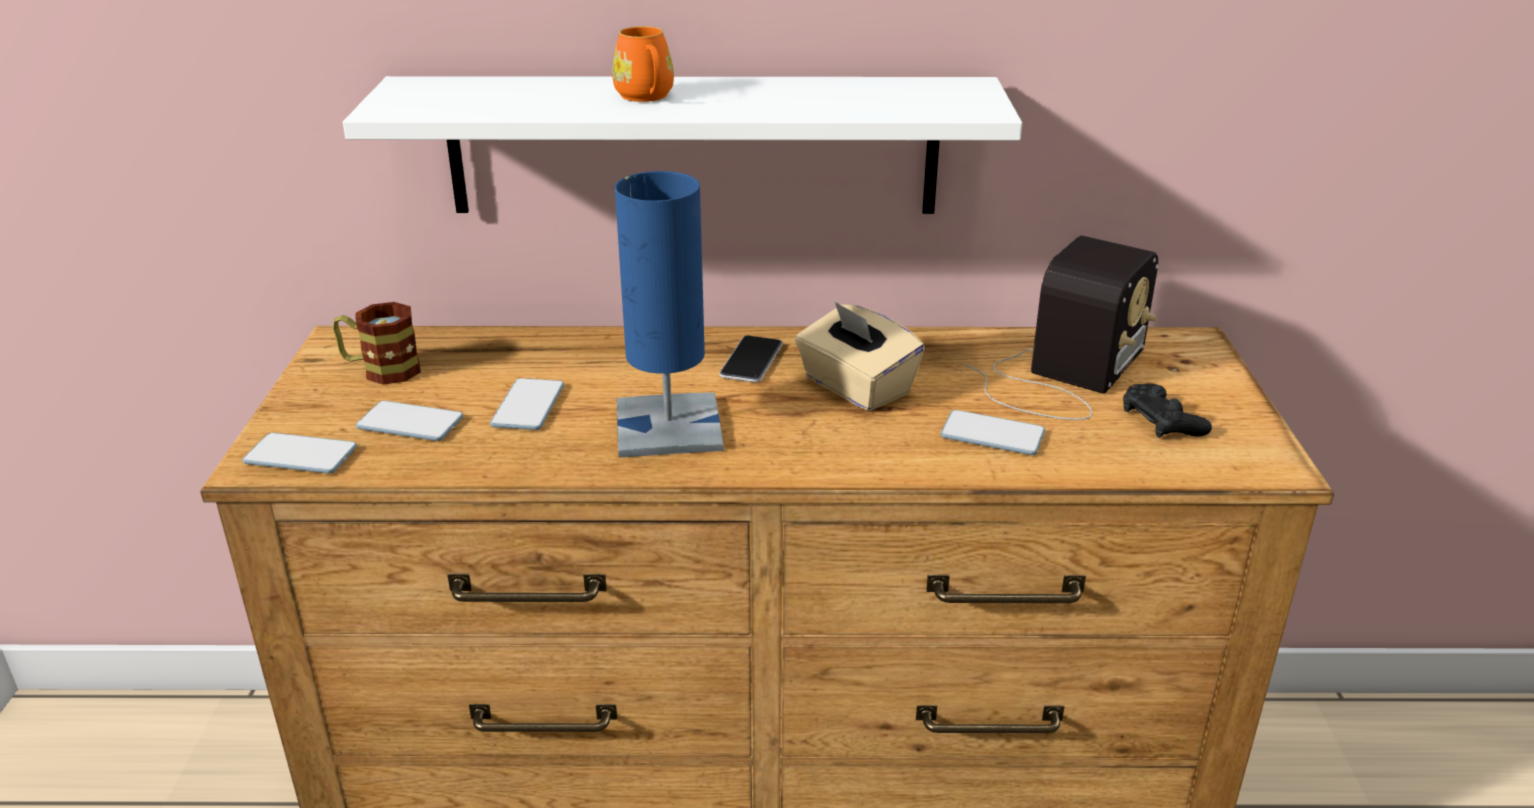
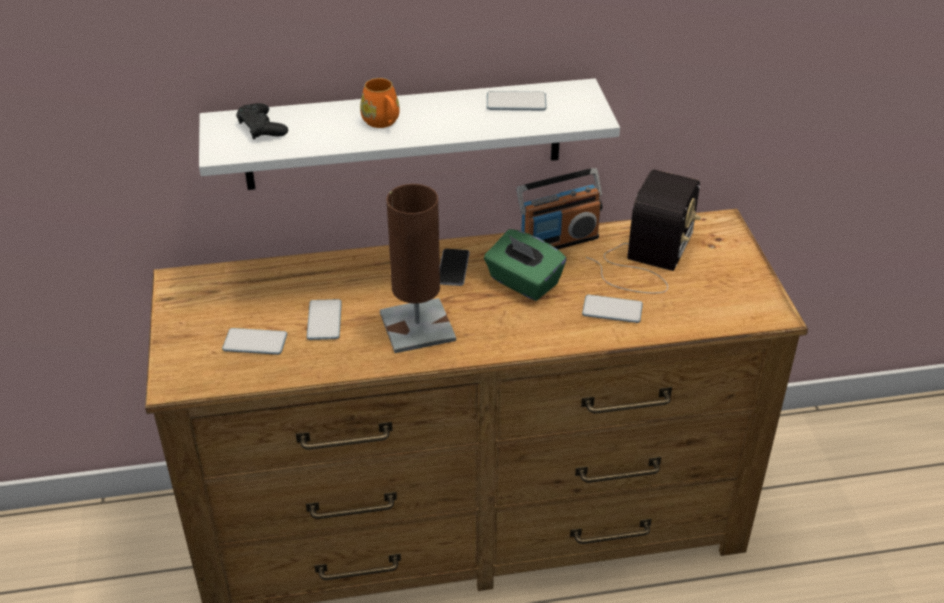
camera: 10 degrees left, 10 degrees up
phone [242,433,357,474] -> phone moved to [487,91,547,110]
mug [333,302,421,385] -> none
blue table lamp [615,171,724,458] -> brown table lamp [380,184,456,353]
beige tissue box [795,301,925,411] -> green tissue box [484,229,566,301]
black game controller [1123,384,1212,438] -> black game controller moved to [236,103,288,140]
none -> radio [517,168,602,249]

